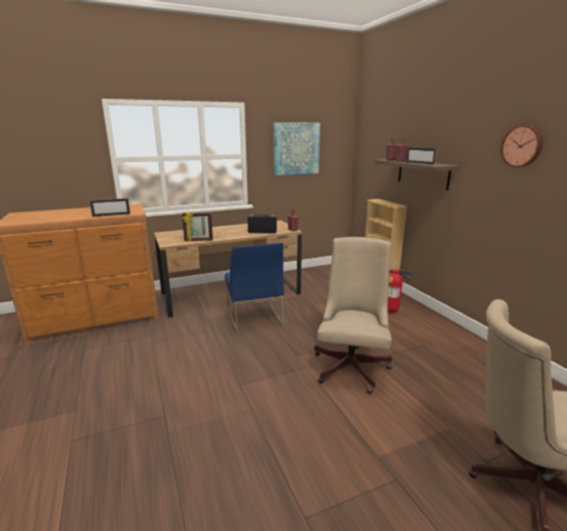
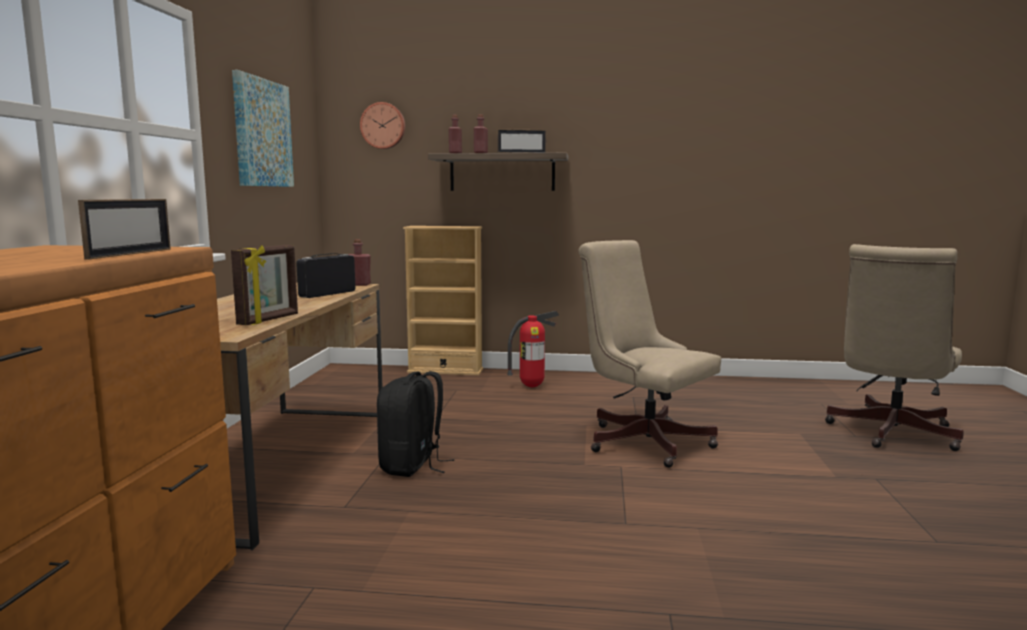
camera: 60 degrees left, 10 degrees down
blue chair [225,243,284,334] -> black backpack [377,371,454,477]
wall clock [500,125,543,167] -> wall clock moved to [360,102,405,149]

